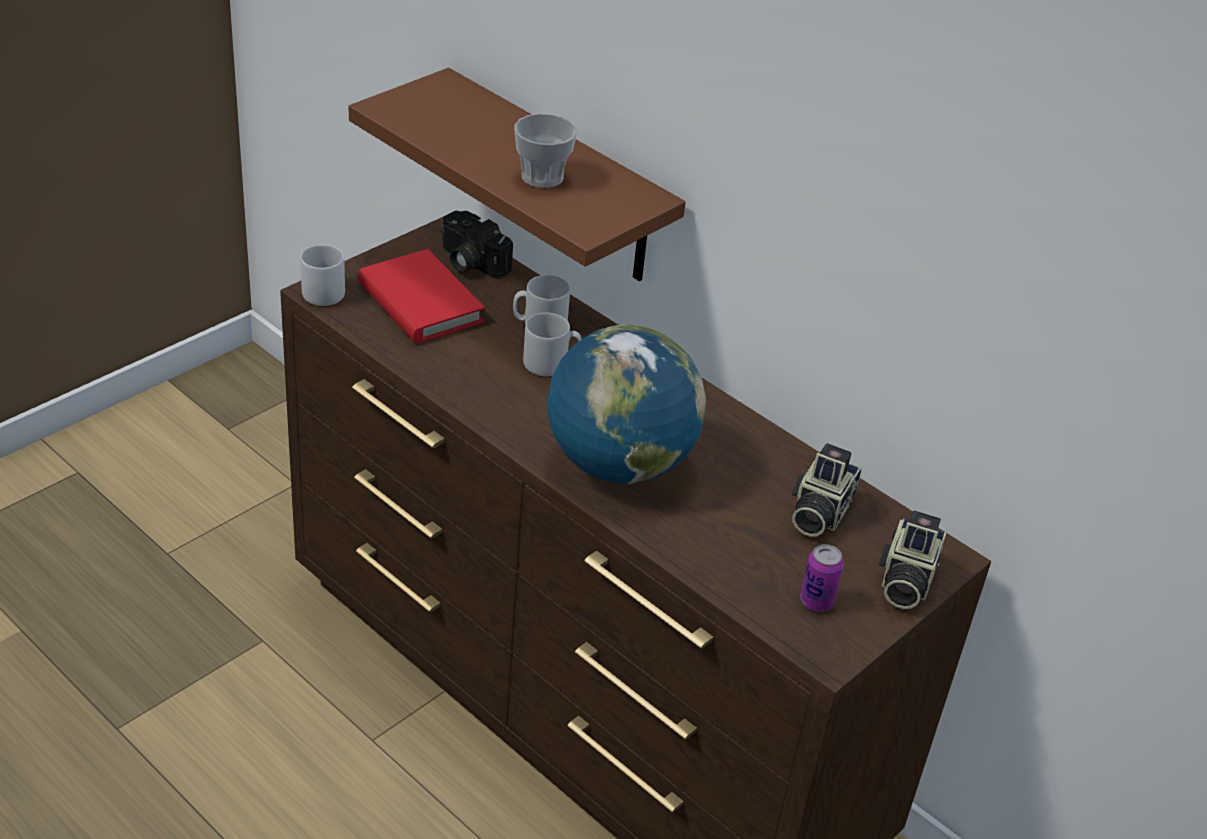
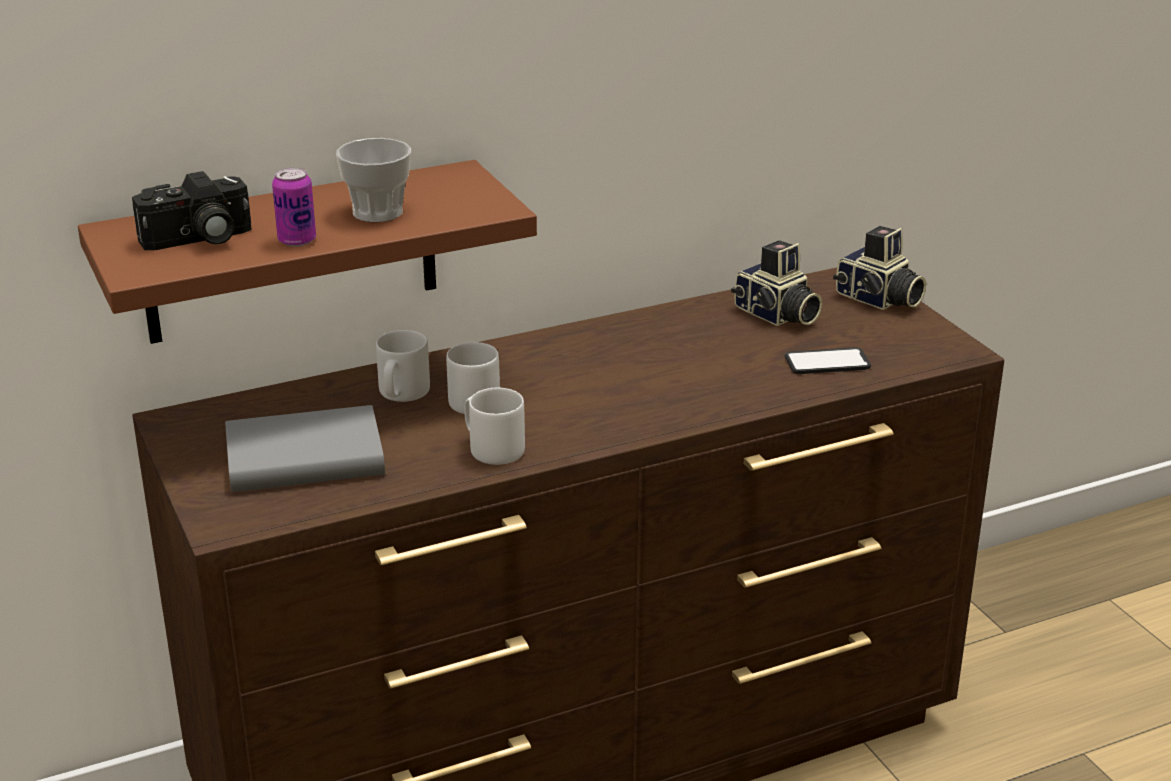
camera: 65 degrees left, 10 degrees down
grey mug [300,245,345,306] -> grey mug moved to [464,388,525,465]
red book [358,249,485,344] -> grey book [225,405,385,492]
camera [440,211,513,279] -> camera moved to [132,171,252,250]
globe [547,324,706,484] -> none
can [800,544,844,612] -> can moved to [272,167,316,247]
none -> phone [784,347,871,374]

